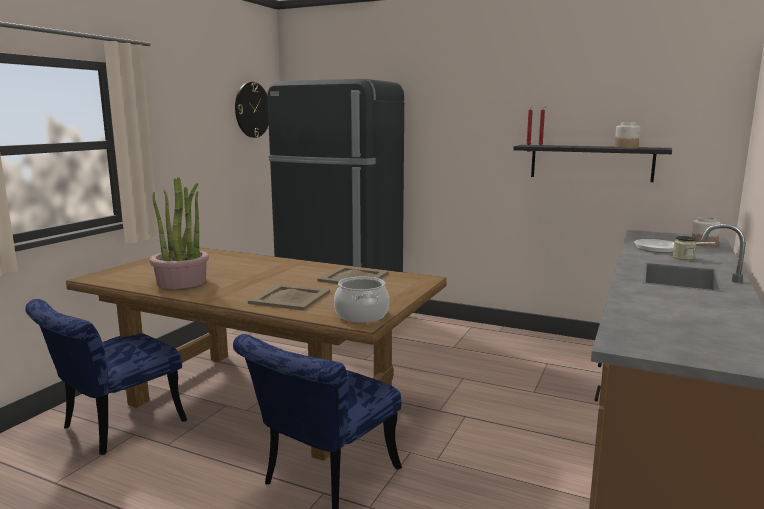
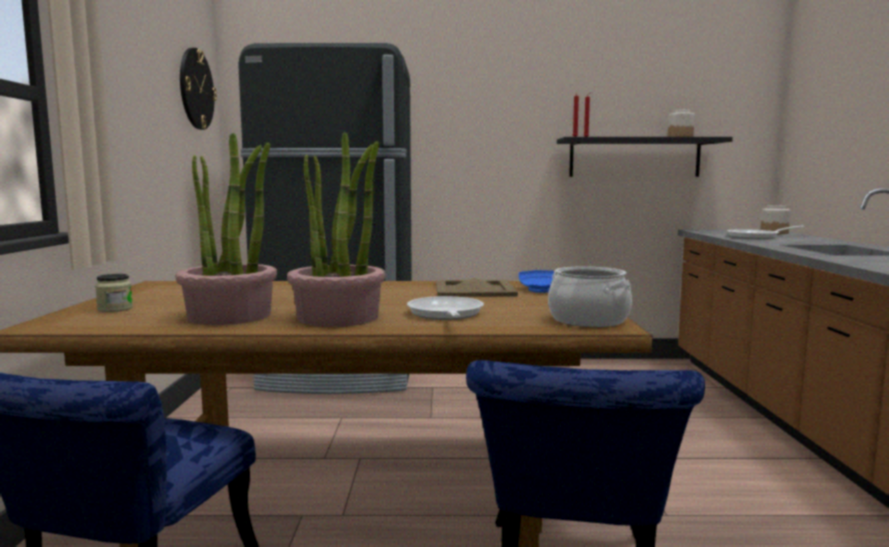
camera: 25 degrees left, 5 degrees down
beige tray [248,284,330,310] -> frying pan [407,296,484,320]
jar [673,236,696,260] -> jar moved to [95,274,133,312]
none -> potted plant [287,132,386,327]
none -> blue plate [519,270,554,293]

